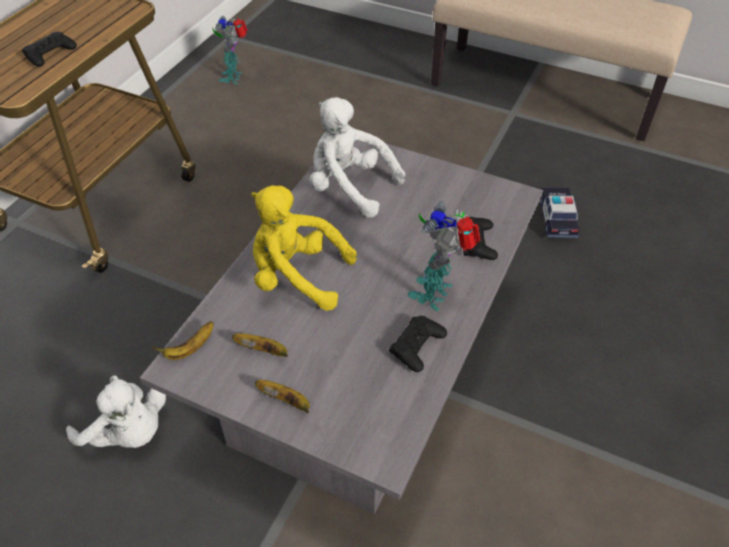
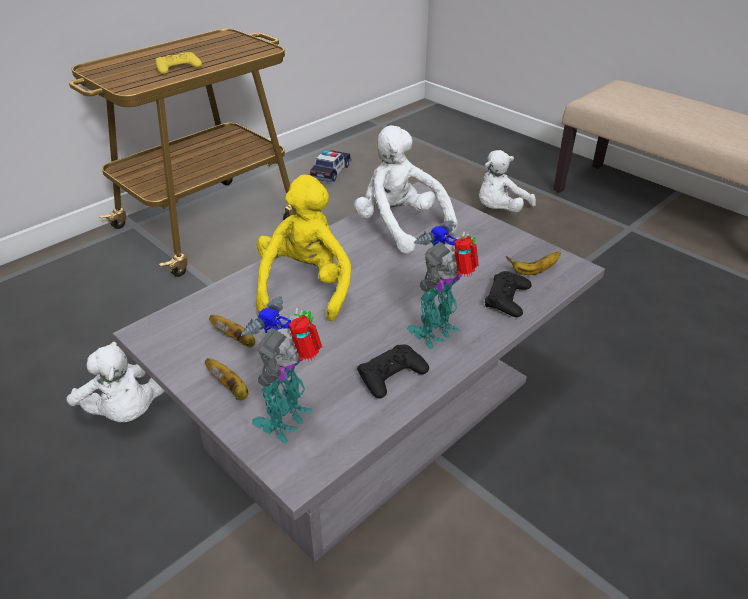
camera: 20 degrees right, 10 degrees down
black game controller [22,32,77,67] -> yellow game controller [155,52,202,74]
banana [152,321,214,360] -> banana moved to [506,252,561,275]
toy robot [212,16,248,84] -> toy robot moved to [241,296,322,443]
yellow plush toy [251,185,357,311] -> yellow plush toy turned 60 degrees clockwise [256,175,351,321]
toy car [540,188,579,238] -> toy car moved to [310,150,351,182]
none -> white plush toy [479,150,536,212]

